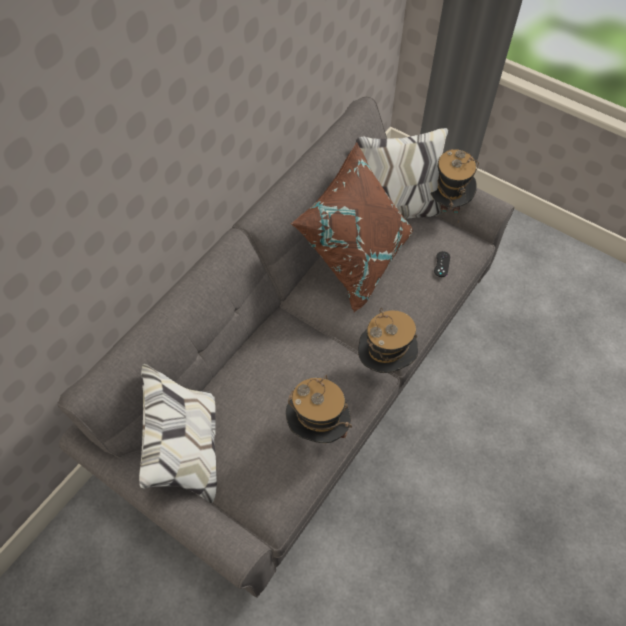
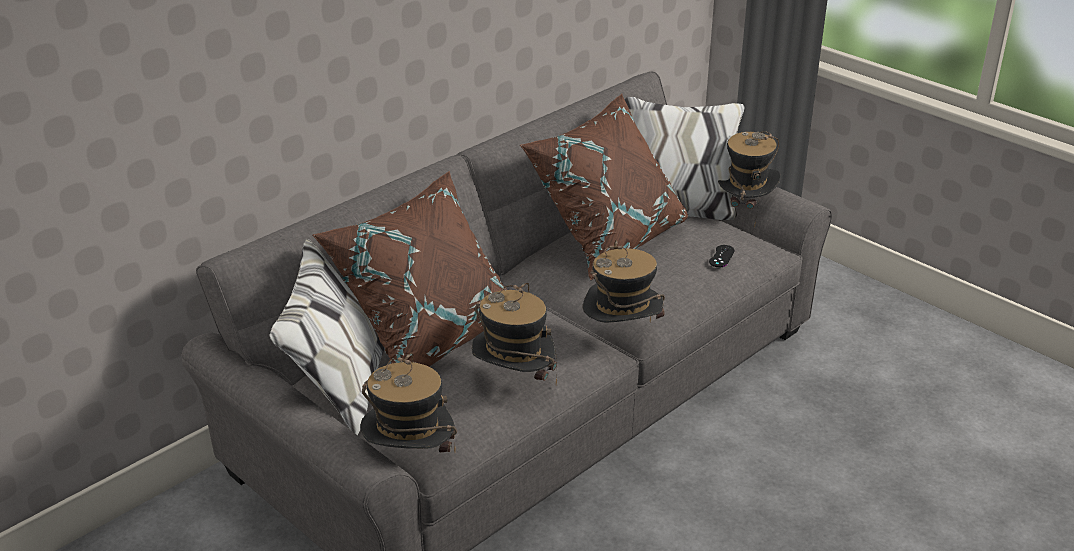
camera: 10 degrees right, 25 degrees down
none -> brown pillow [312,171,507,367]
none -> hat [360,352,457,452]

